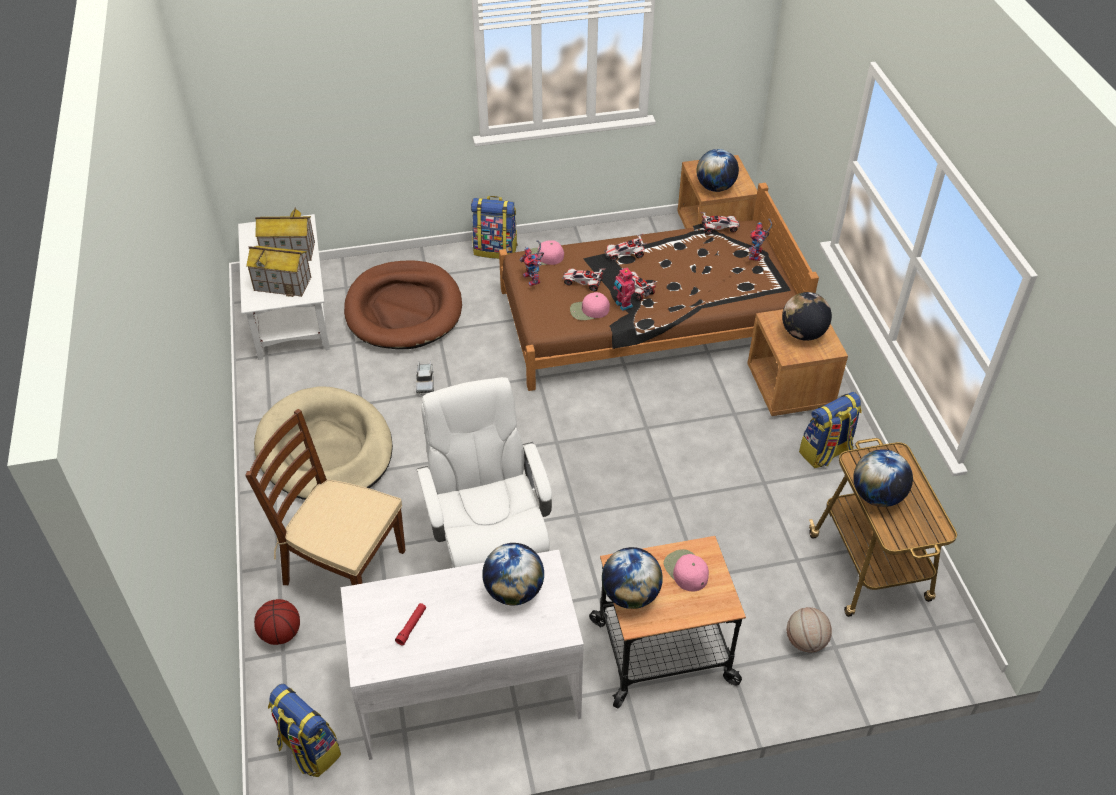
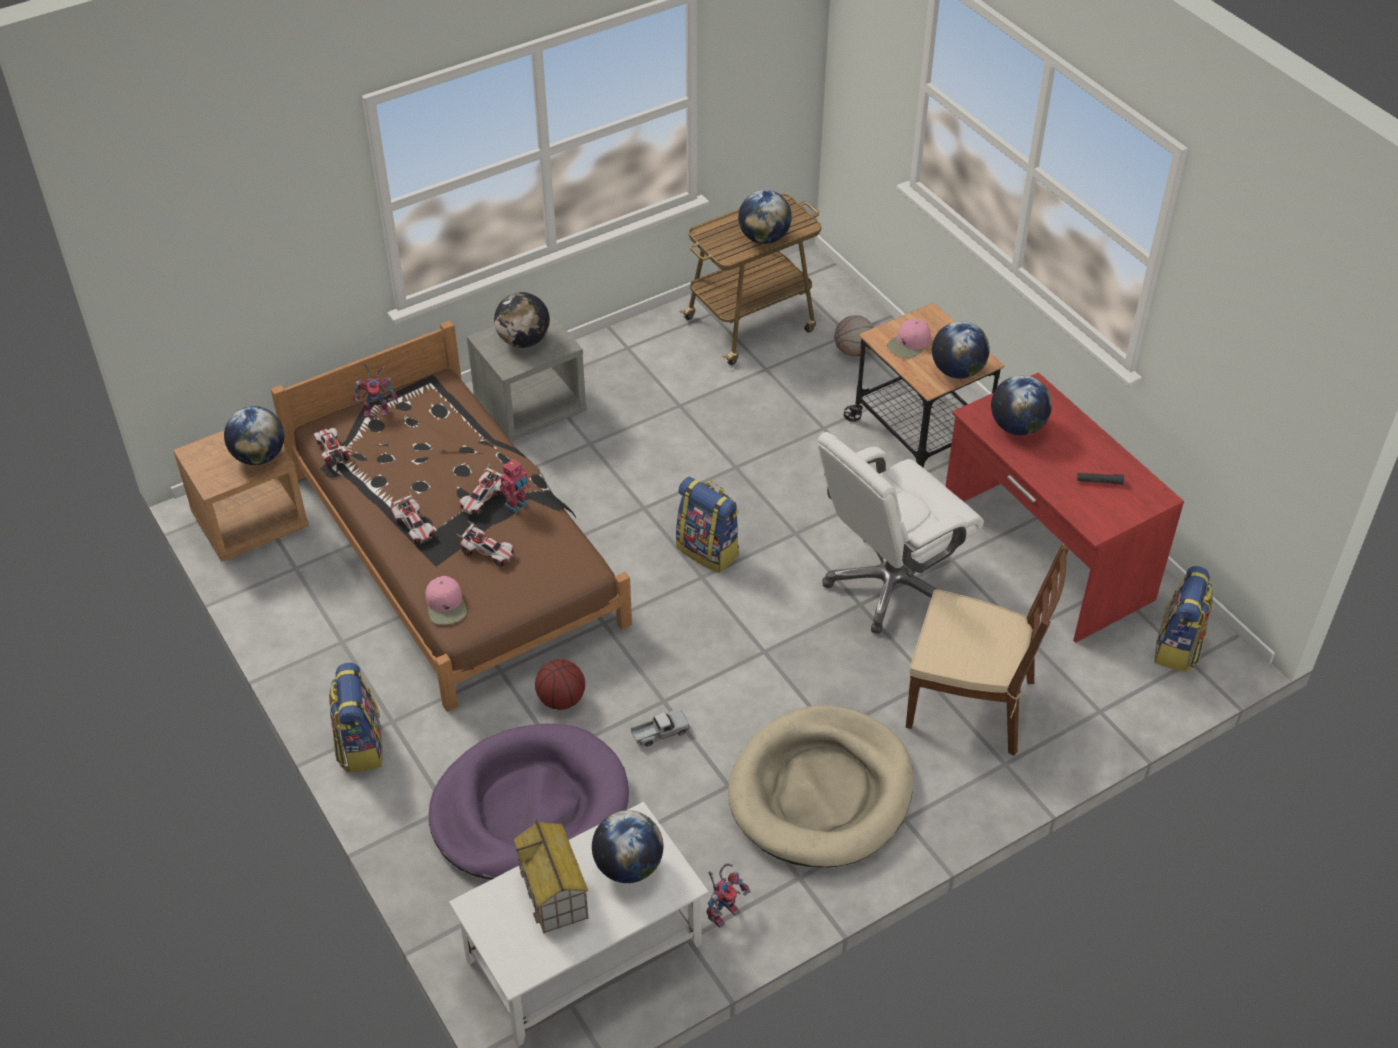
camera: 110 degrees left, 0 degrees up
brown chair [245,409,406,585] -> brown chair turned 75 degrees counterclockwise [906,545,1069,756]
toy house [246,246,311,297] -> globe [592,810,663,883]
basketball [254,599,300,645] -> basketball moved to [535,659,585,710]
white desk [341,550,584,760] -> red desk [945,372,1184,643]
brown dog bed [344,260,462,349] -> purple dog bed [429,724,629,880]
red flashlight [395,603,426,645] -> black flashlight [1077,473,1124,485]
toy robot [520,240,544,286] -> toy robot moved to [707,863,750,928]
toy car [562,269,605,291] -> toy car turned 60 degrees counterclockwise [457,521,515,566]
pink cap [570,292,610,320] -> none
brown nightstand [747,309,848,416] -> grey nightstand [467,310,587,441]
backpack [799,392,862,468] -> backpack moved to [676,477,739,573]

